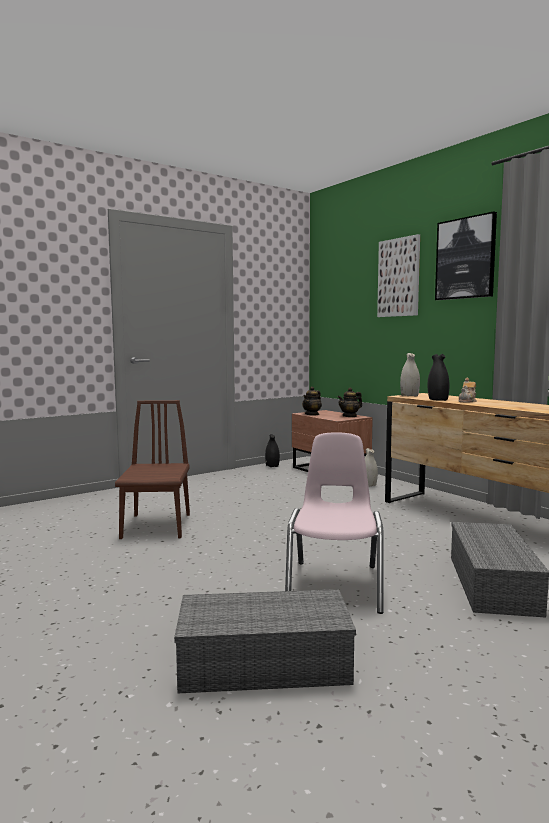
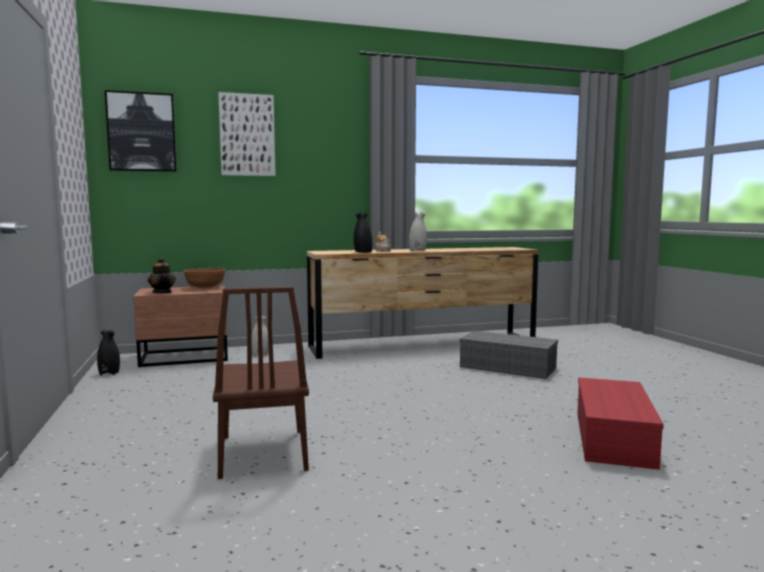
camera: 70 degrees left, 0 degrees up
brown chair [115,400,190,539] -> brown chair turned 120 degrees counterclockwise [213,286,309,479]
grey storage box [174,589,356,694] -> red storage box [577,377,664,470]
pink chair [285,432,384,614] -> none
teapot [338,387,362,417] -> brown bowl [183,268,226,289]
white vase [400,353,420,397] -> white vase moved to [409,212,427,251]
picture [435,211,497,300] -> picture moved to [105,90,177,172]

